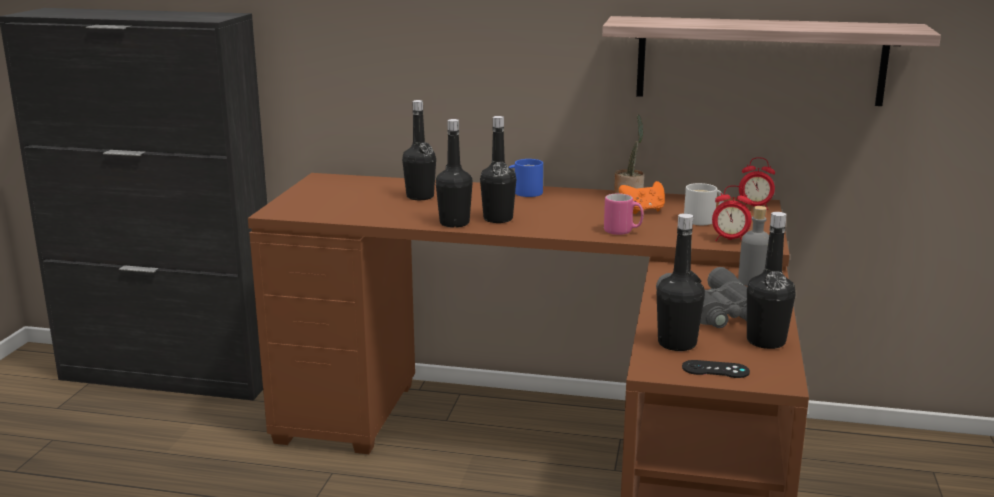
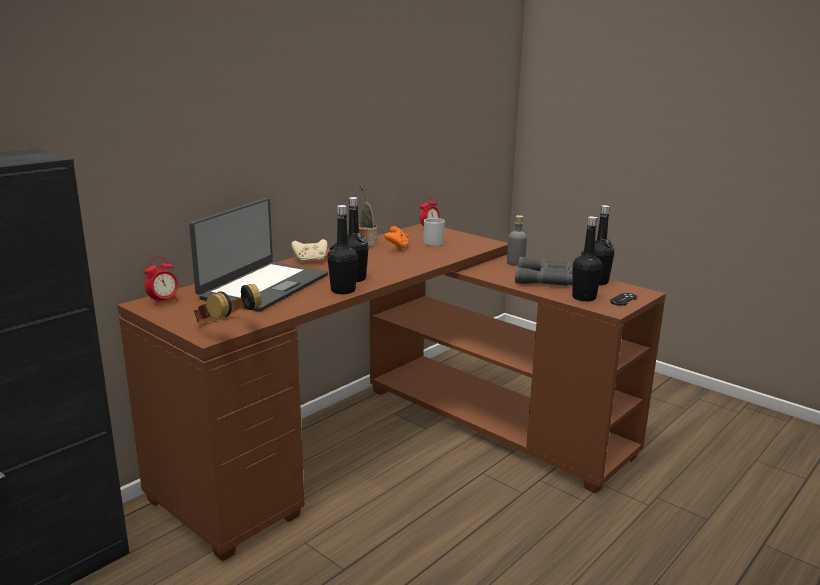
camera: 60 degrees left, 0 degrees up
black bottle [402,100,436,200] -> laptop [189,198,328,312]
blue mug [509,159,543,197] -> beige game controller [291,239,327,263]
shelf [602,16,941,106] -> none
pink mug [604,193,644,235] -> none
alarm clock [712,185,752,241] -> alarm clock moved to [144,256,178,305]
none -> headphones [194,284,262,324]

